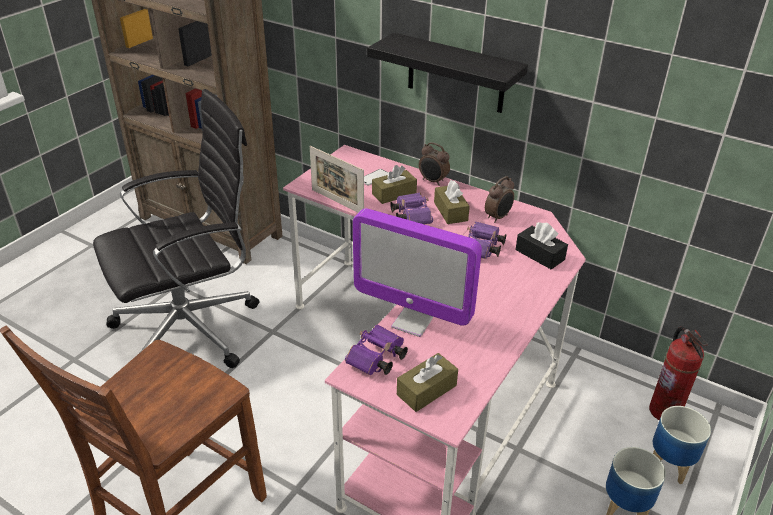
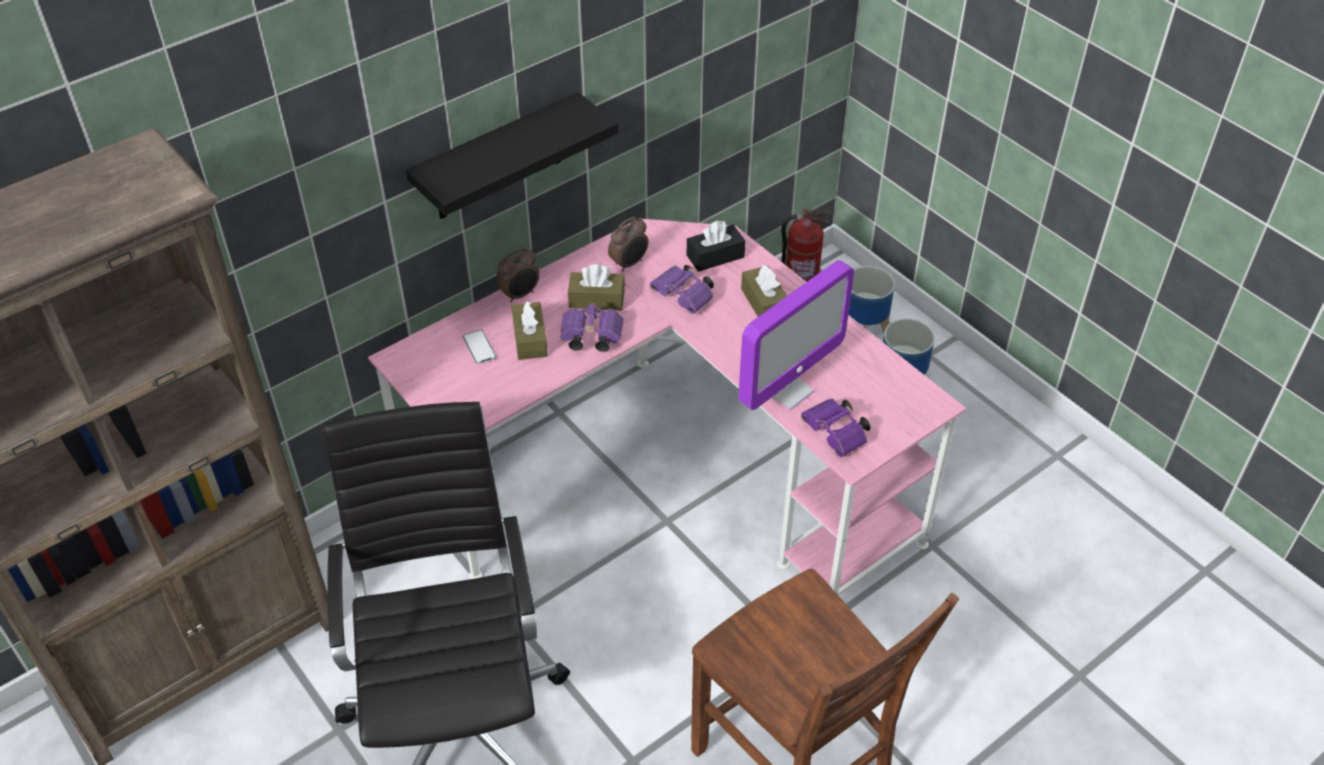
camera: 70 degrees left, 10 degrees up
picture frame [310,146,364,213] -> none
brown tissue box [397,353,458,412] -> brown tissue box moved to [741,265,787,317]
alarm clock [485,176,514,223] -> alarm clock turned 75 degrees clockwise [608,217,648,272]

